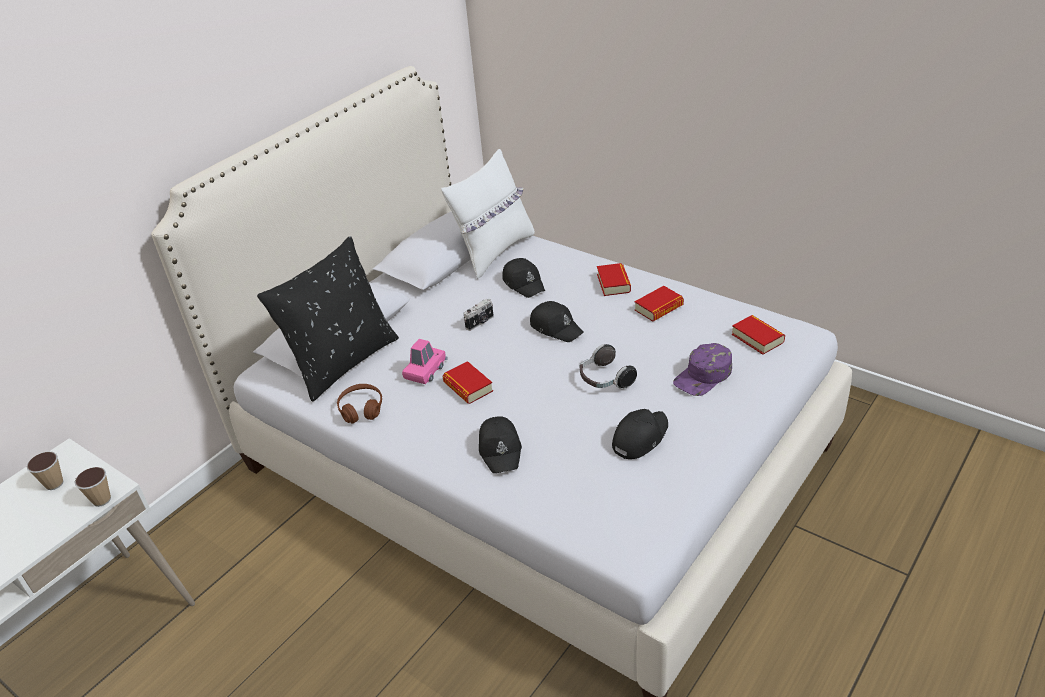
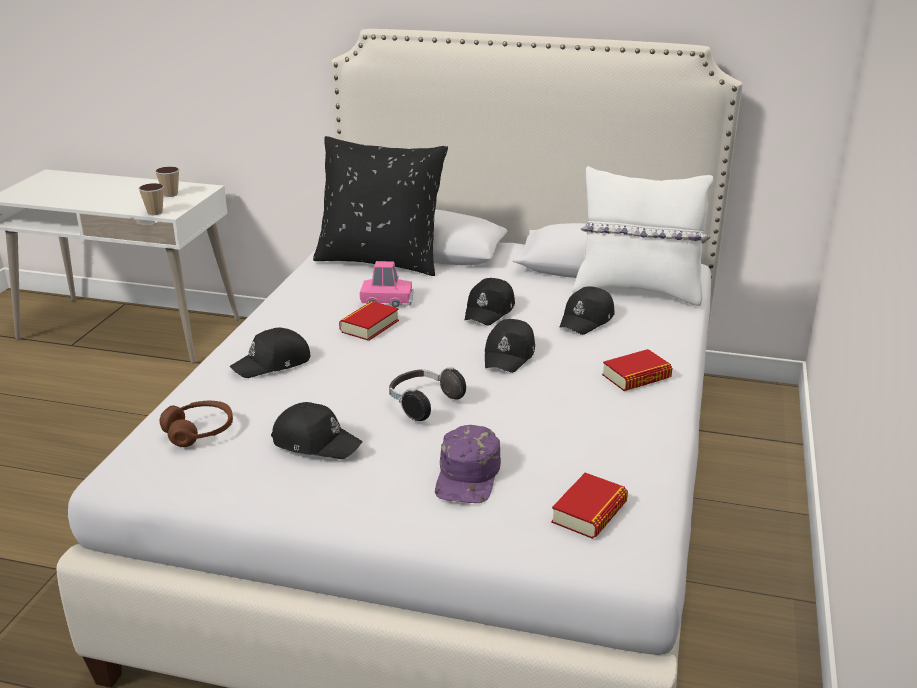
camera: 65 degrees right, 10 degrees down
brown headphones [337,384,382,424] -> brown headphones moved to [160,401,233,447]
camera [464,298,494,331] -> black cap [464,278,515,326]
book [635,286,684,322] -> none
purple cap [673,343,732,396] -> purple cap turned 105 degrees counterclockwise [435,425,501,503]

